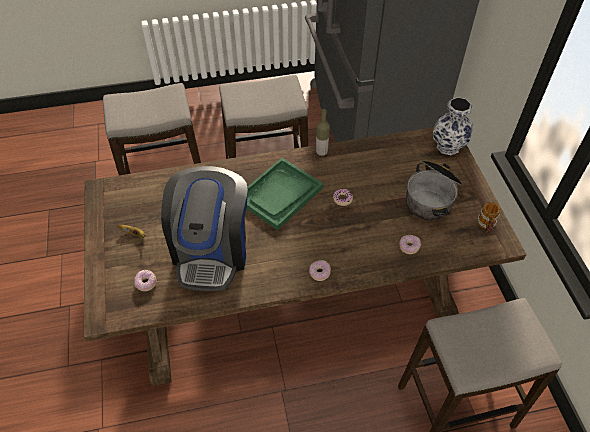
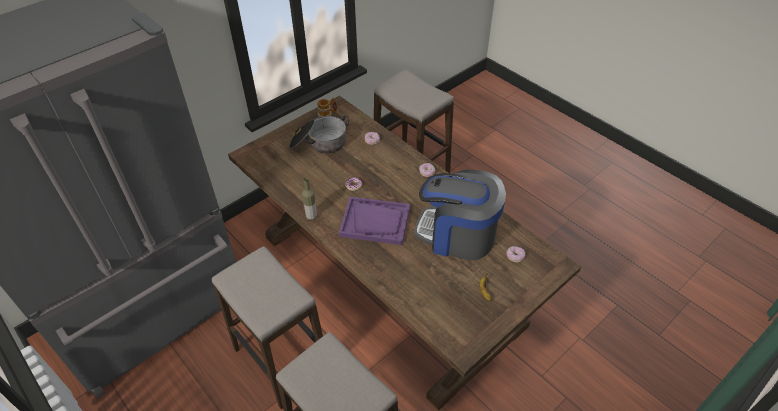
camera: 120 degrees left, 5 degrees down
coffee machine [161,166,248,291] -> coffee machine turned 135 degrees counterclockwise [414,170,506,260]
green tray [246,158,324,230] -> purple tray [339,197,410,245]
vase [433,97,473,155] -> none

